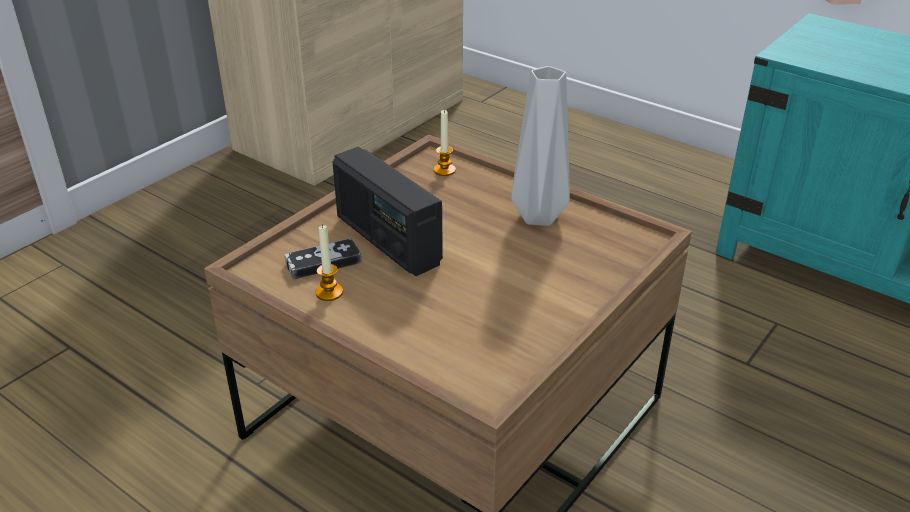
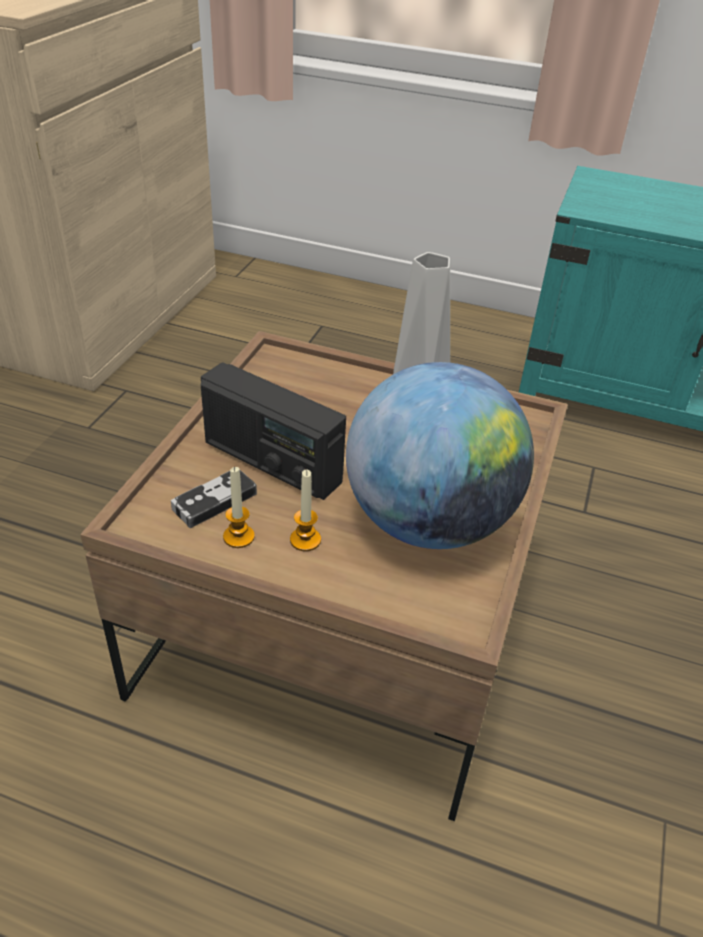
camera: 20 degrees left, 5 degrees up
candle [433,109,456,176] -> candle moved to [290,470,321,551]
none -> globe [346,362,534,549]

